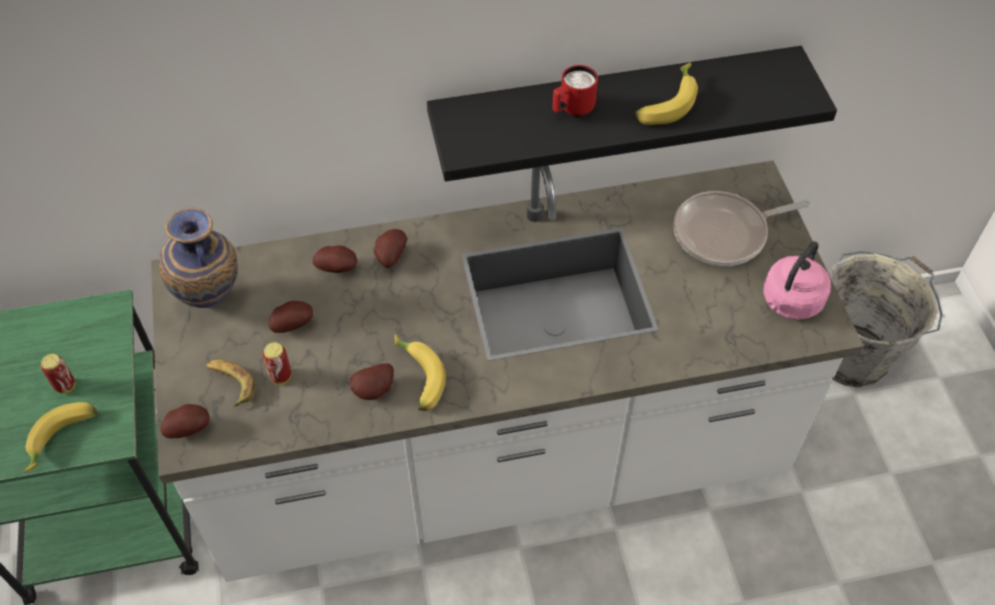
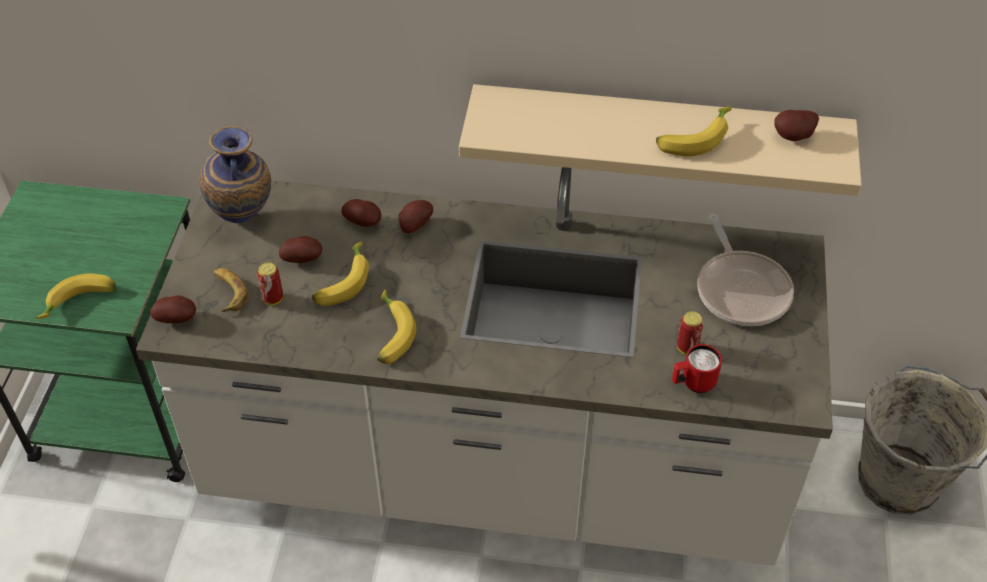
camera: 20 degrees right, 5 degrees down
can [41,354,76,394] -> can moved to [677,311,704,355]
potato [350,363,394,400] -> potato moved to [774,110,819,141]
black shelf [427,46,837,182] -> beige shelf [459,84,862,196]
red mug [552,65,598,117] -> red mug moved to [672,344,722,393]
frying pan [673,191,811,266] -> frying pan turned 105 degrees counterclockwise [697,214,794,326]
pink kettle [763,241,831,320] -> none
none -> banana [311,242,369,306]

